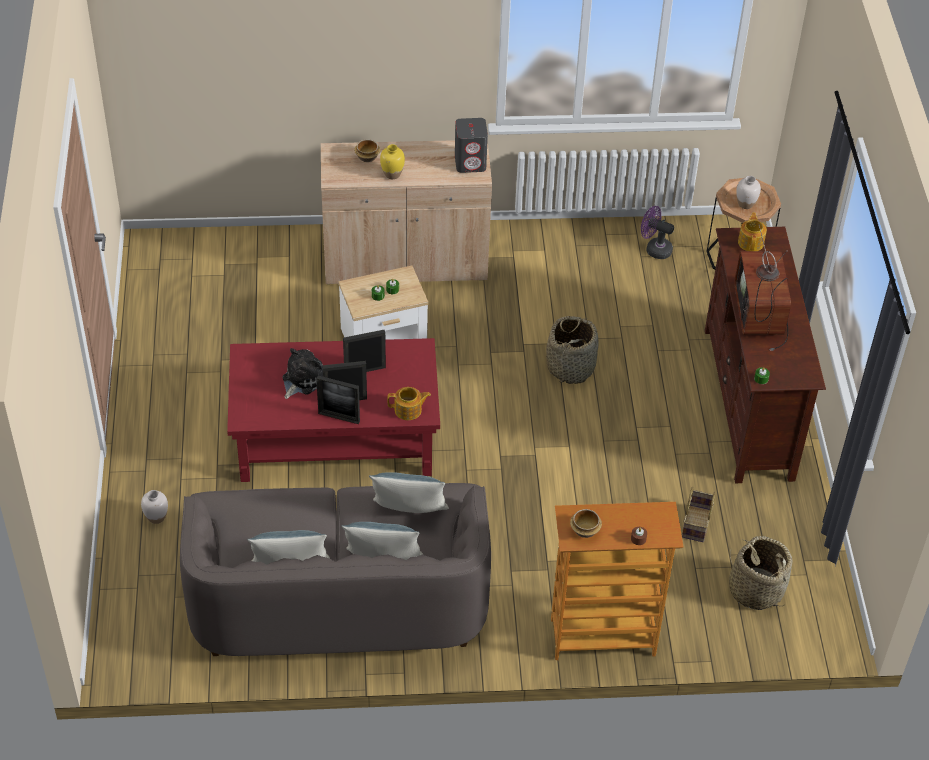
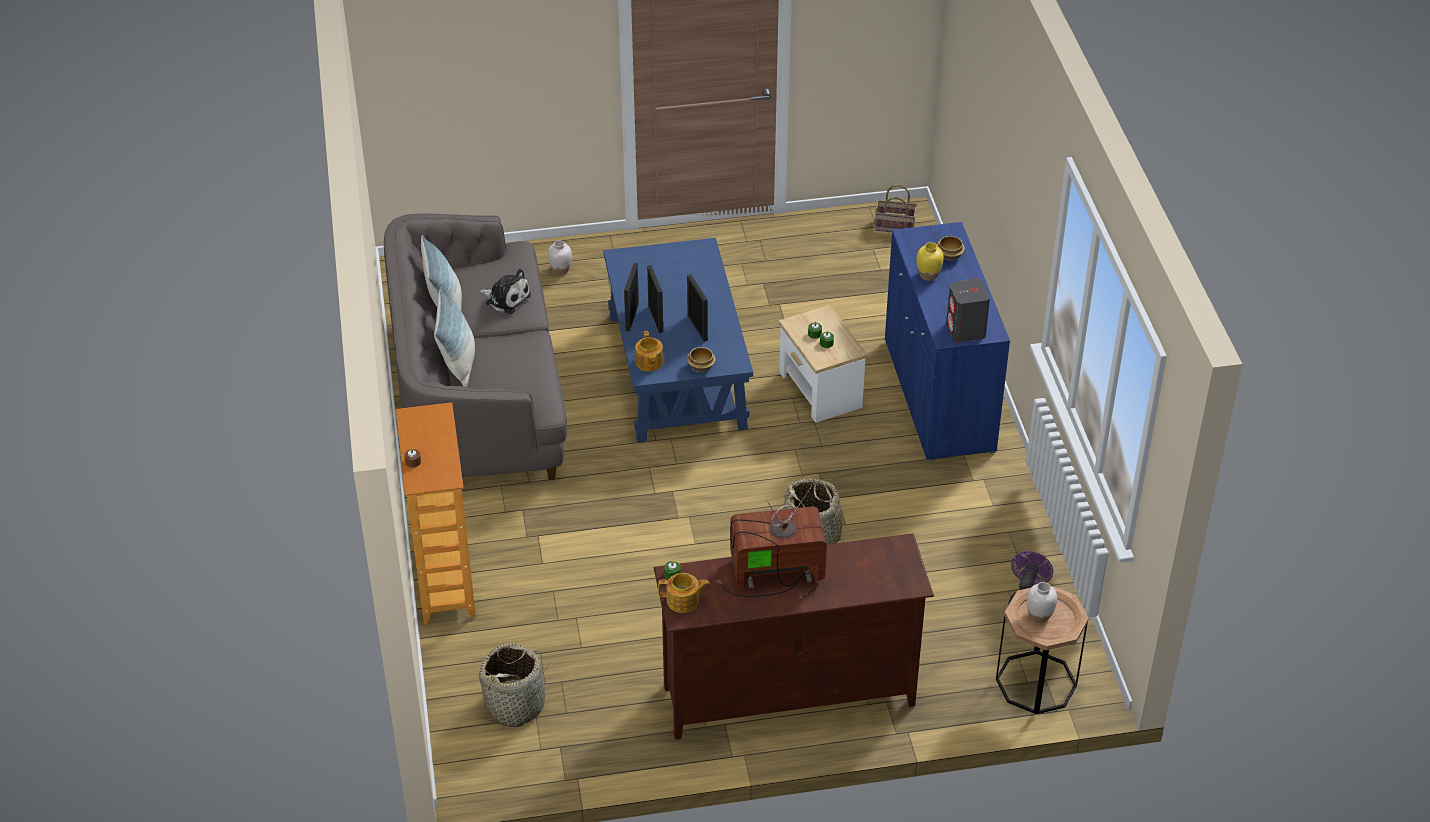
camera: 85 degrees right, 5 degrees down
red coffee table [227,338,440,482] -> blue coffee table [603,238,753,443]
plush toy [283,348,323,399] -> plush toy moved to [480,268,531,314]
beige cabinet [321,140,492,284] -> blue cabinet [885,222,1010,461]
pillow [369,472,449,513] -> none
bowl [570,509,602,538] -> bowl moved to [687,347,716,372]
basket [682,487,716,542] -> basket moved to [875,185,917,232]
teapot [738,212,767,251] -> teapot moved to [658,573,710,613]

